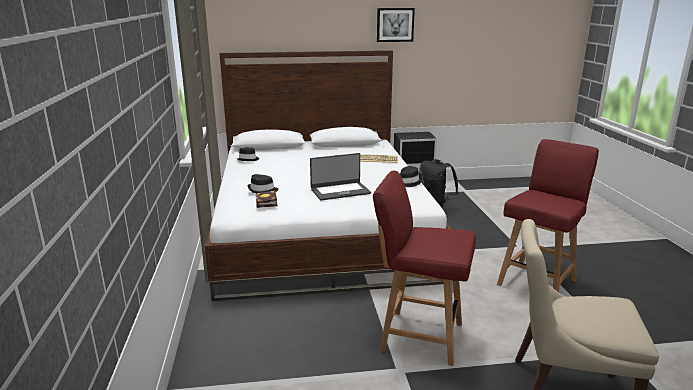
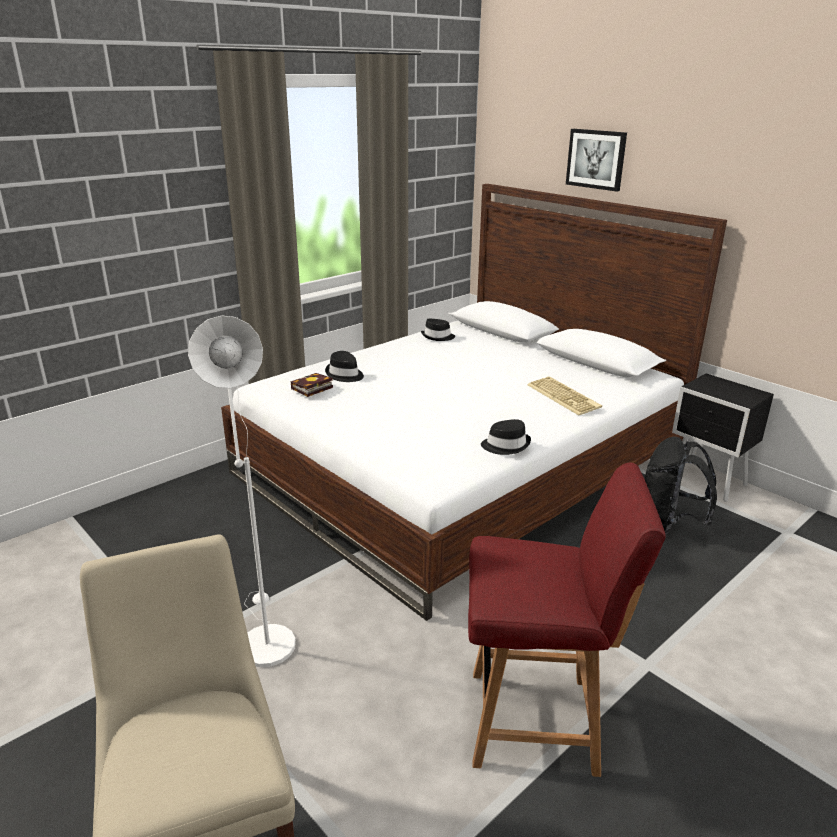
camera: 55 degrees right, 5 degrees up
laptop [310,153,371,200] -> none
red chair [373,171,476,366] -> white floor lamp [188,315,296,667]
picture [377,8,415,42] -> picture moved to [566,129,627,192]

